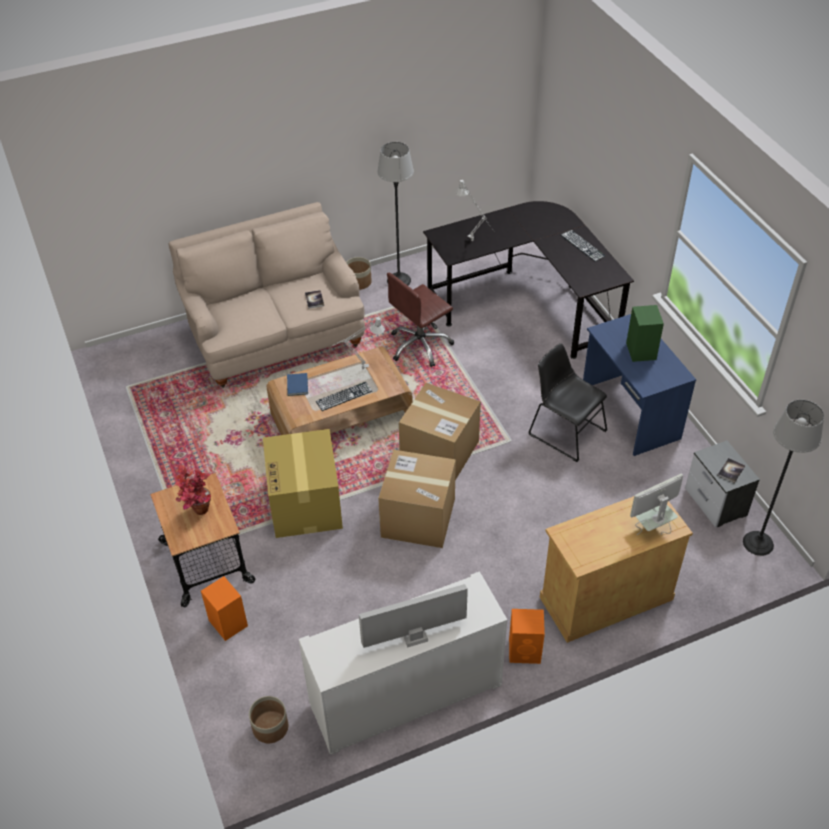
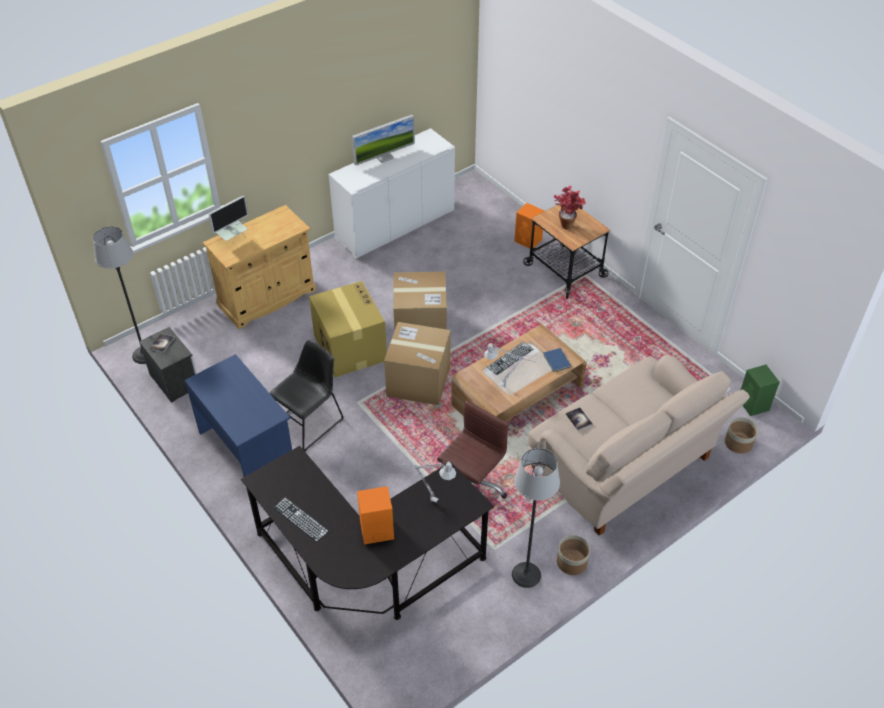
camera: 165 degrees right, 0 degrees up
planter [249,696,288,743] -> planter moved to [725,417,758,454]
cardboard box [263,429,343,538] -> cardboard box moved to [309,281,387,377]
orange speaker [509,609,545,664] -> orange speaker moved to [357,486,394,545]
black chair [529,343,608,462] -> black chair turned 75 degrees counterclockwise [270,340,344,451]
green speaker [626,305,664,362] -> green speaker moved to [741,365,780,416]

